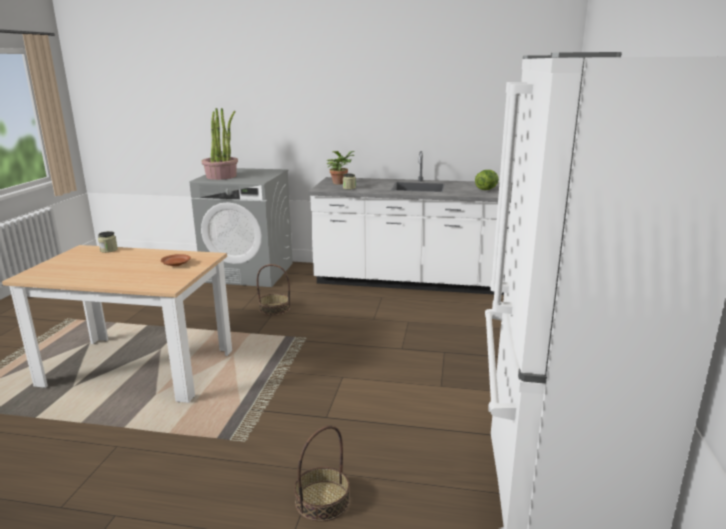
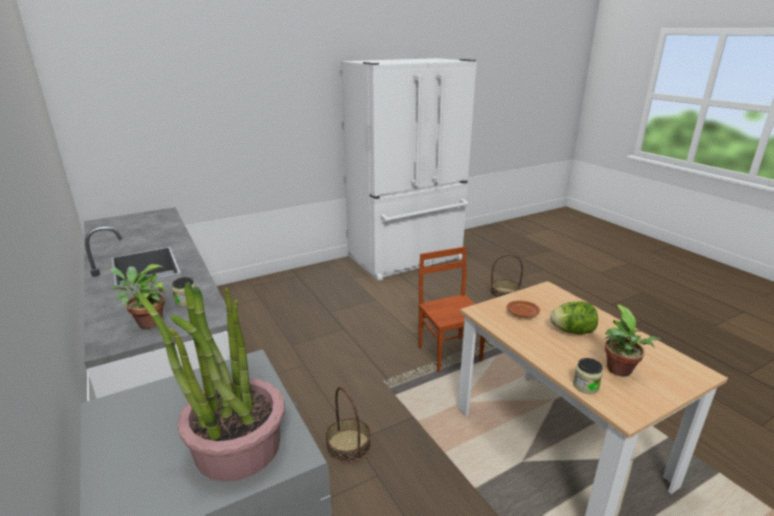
camera: 130 degrees left, 5 degrees up
lettuce [475,170,499,190] -> lettuce moved to [550,302,598,334]
none -> brown chair [418,247,485,372]
none -> potted plant [605,304,661,377]

